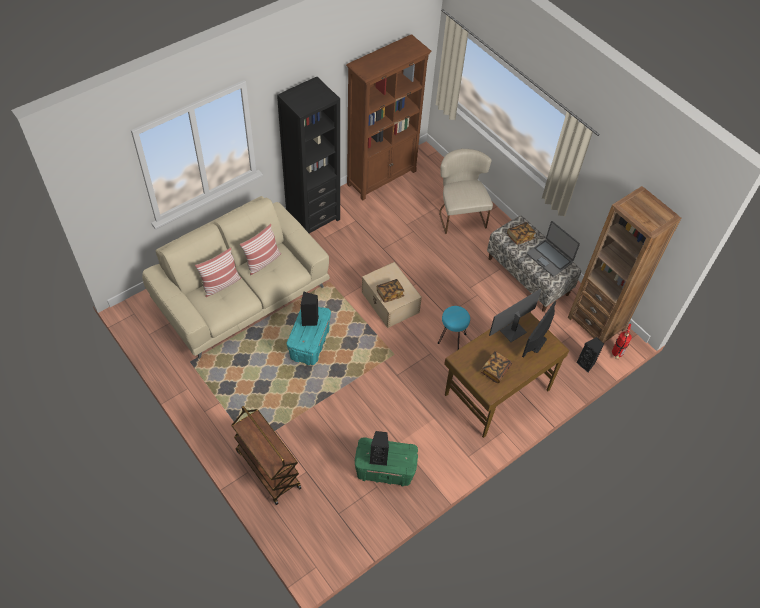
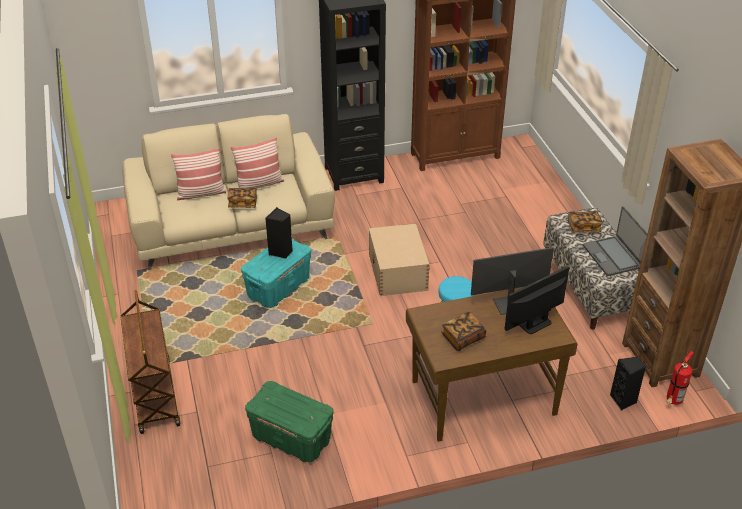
camera: 25 degrees right, 15 degrees down
black speaker [369,431,389,466] -> none
book [377,279,404,303] -> book moved to [227,188,257,208]
beige chair [439,148,493,234] -> none

